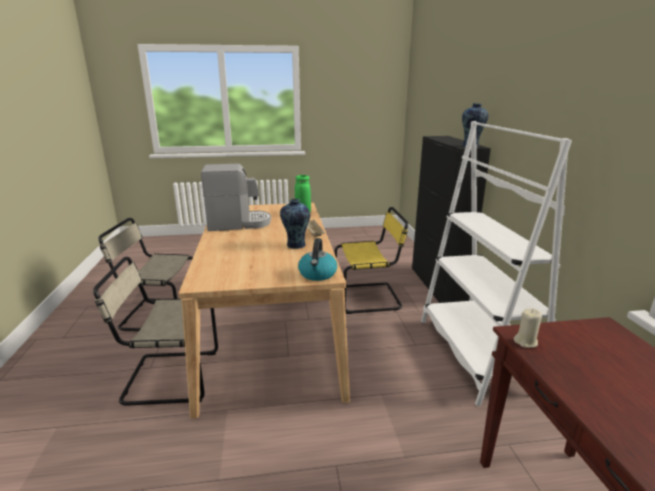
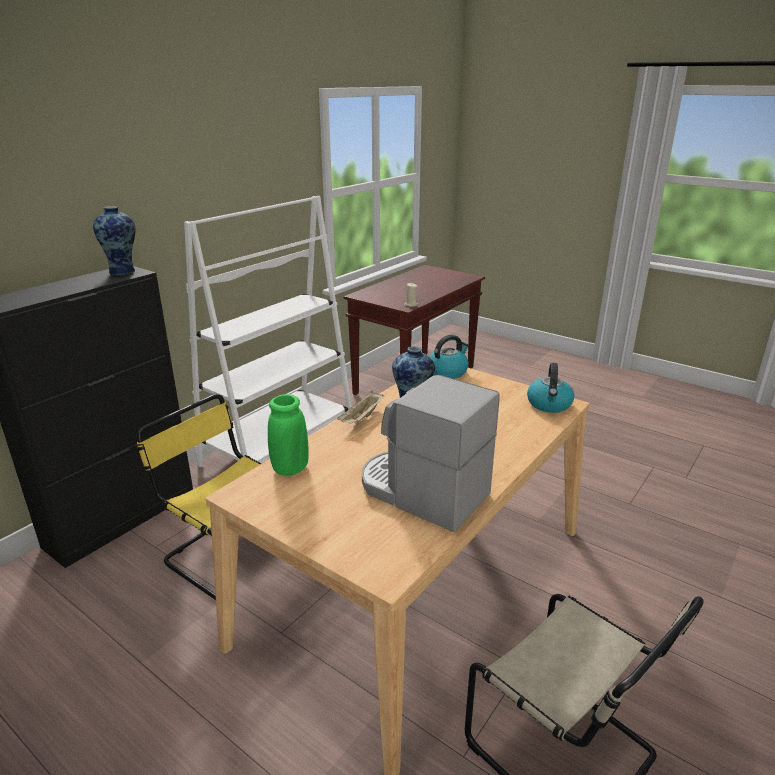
camera: 135 degrees left, 5 degrees up
beige chair [93,257,218,406] -> none
none -> kettle [527,363,574,413]

